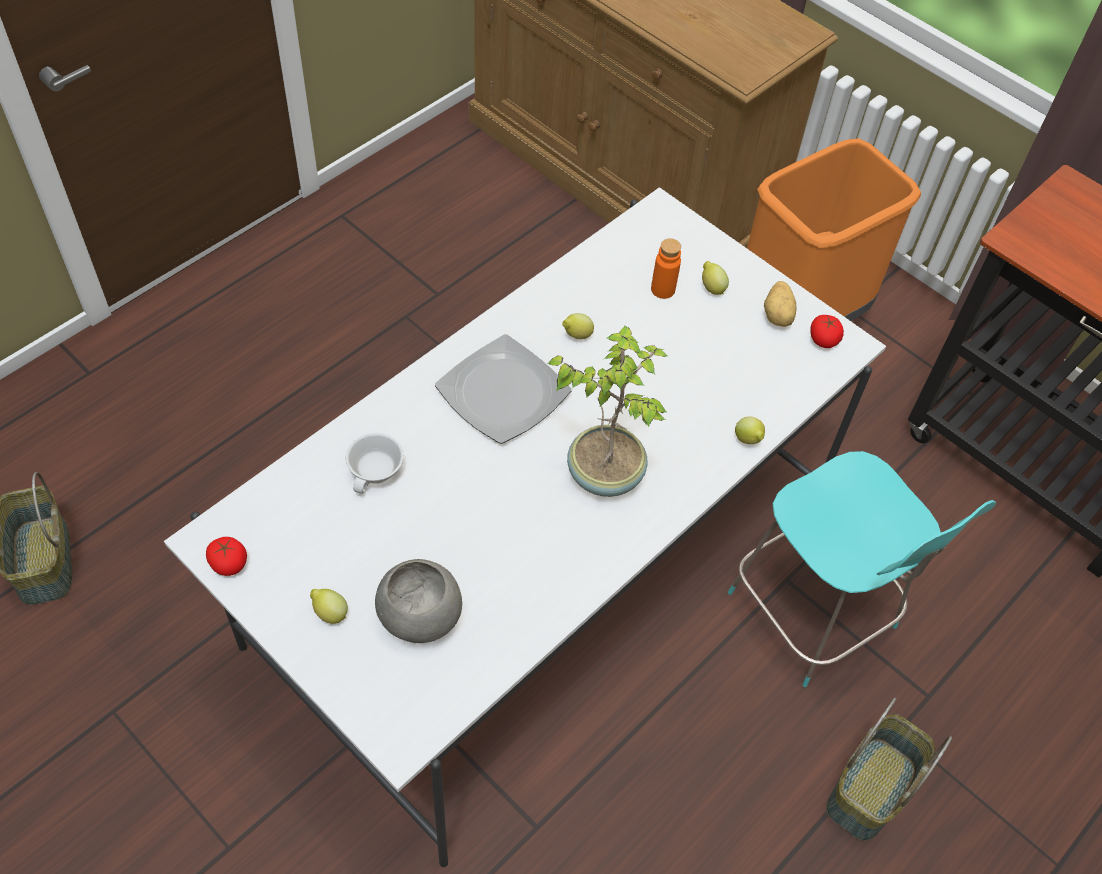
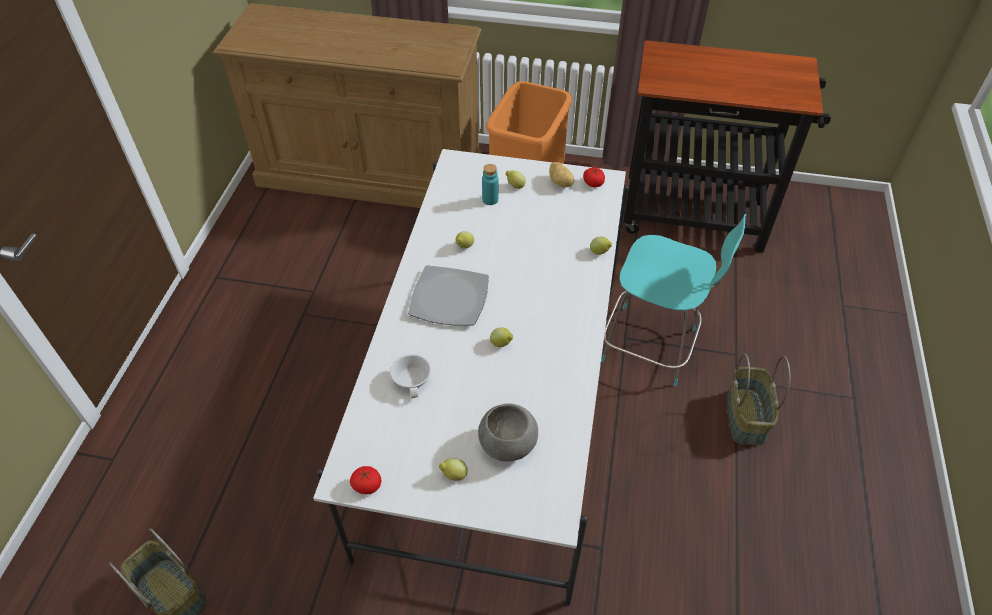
camera: 30 degrees left, 5 degrees down
potted plant [547,326,669,497] -> none
orange bottle [651,238,681,299] -> turquoise bottle [482,164,498,205]
none -> lemon [490,328,513,347]

